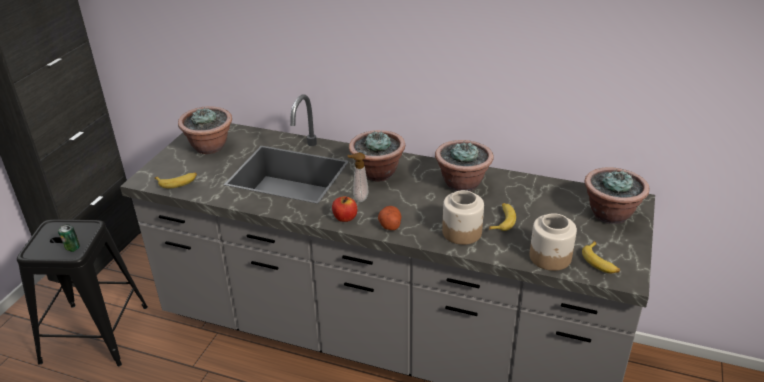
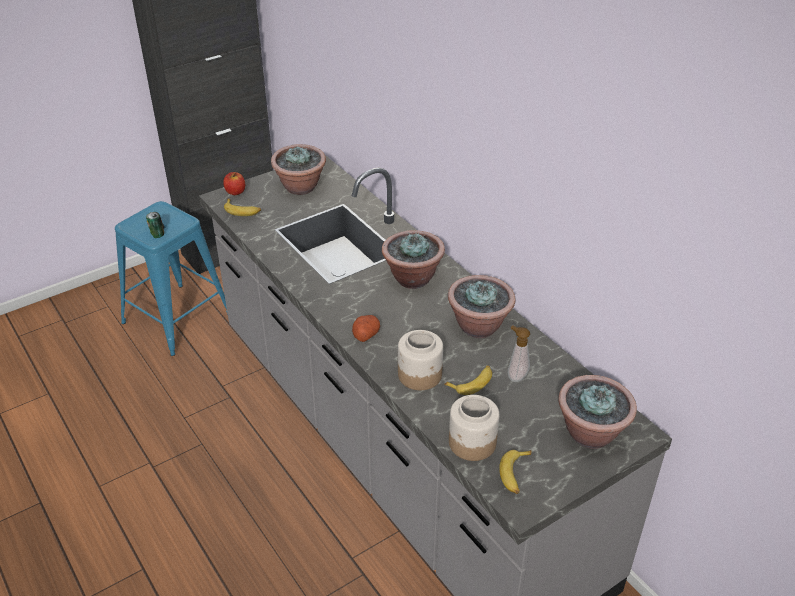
camera: 35 degrees right, 5 degrees up
black stool [17,220,148,366] -> blue stool [115,201,228,356]
apple [332,196,357,222] -> apple moved to [223,172,245,195]
soap dispenser [348,153,368,202] -> soap dispenser moved to [507,325,530,382]

